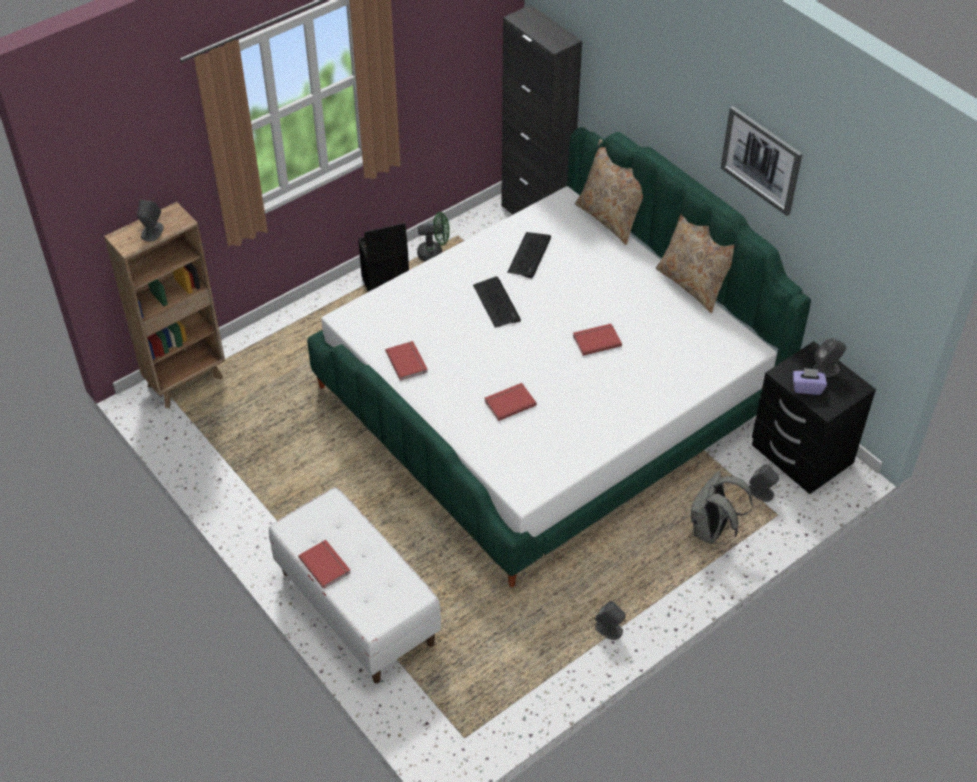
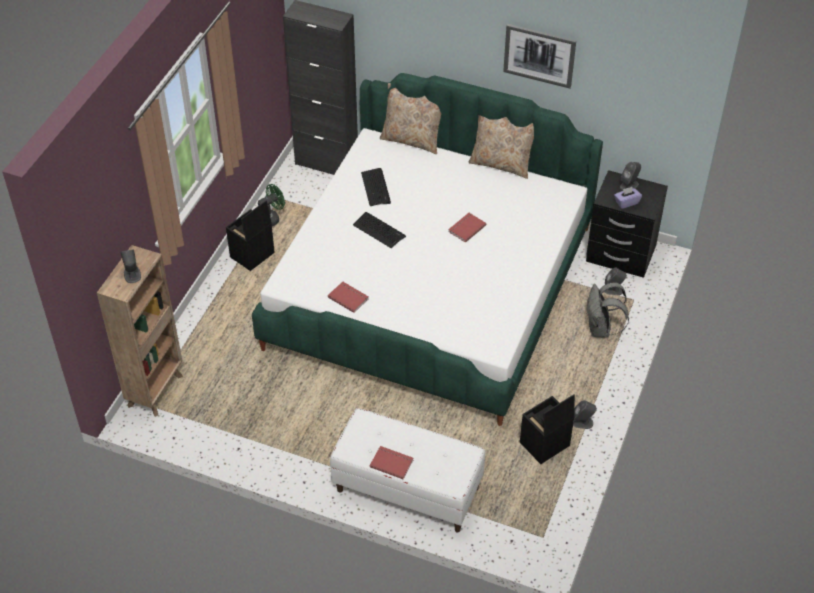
camera: 30 degrees left, 0 degrees up
red book [484,383,537,421] -> none
none -> black storage box [520,394,575,464]

